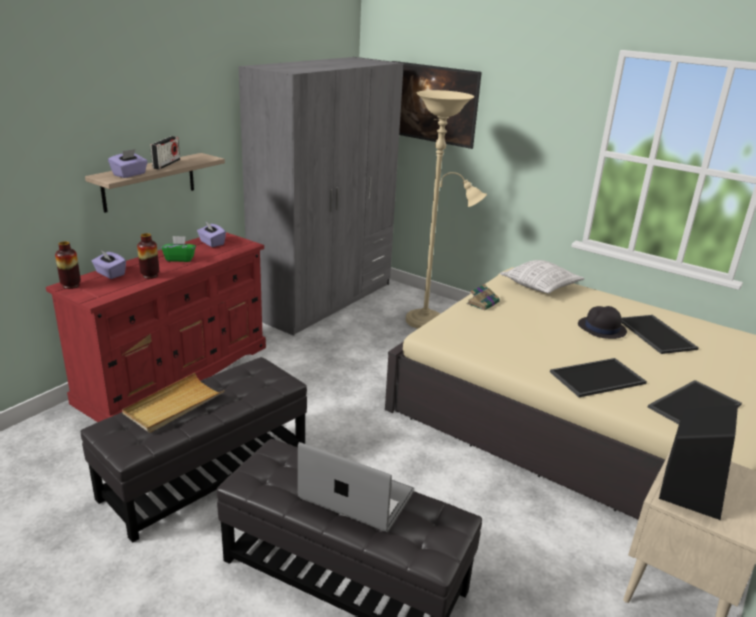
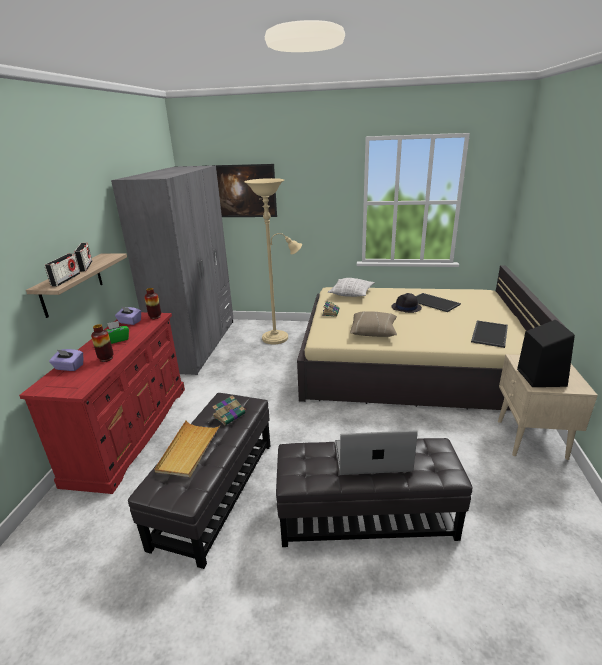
camera: 25 degrees left, 0 degrees up
vase [55,241,81,289] -> vase moved to [144,288,161,319]
purple tissue box [108,149,148,178] -> radio [45,253,80,286]
tray [550,358,647,397] -> none
none -> book [212,395,246,425]
none -> beige pillow [350,311,397,337]

